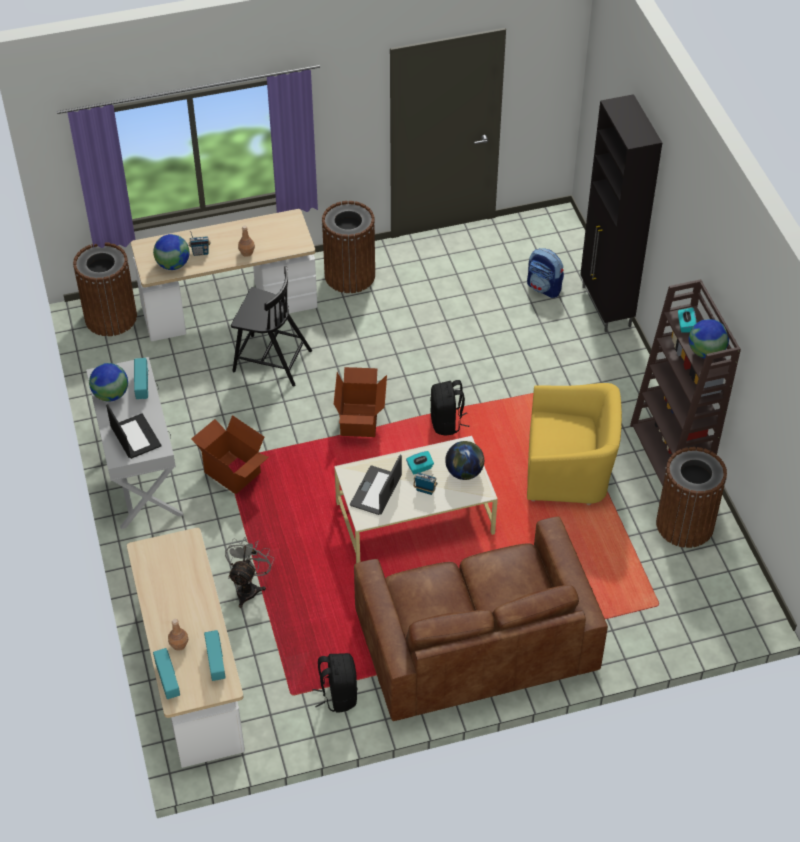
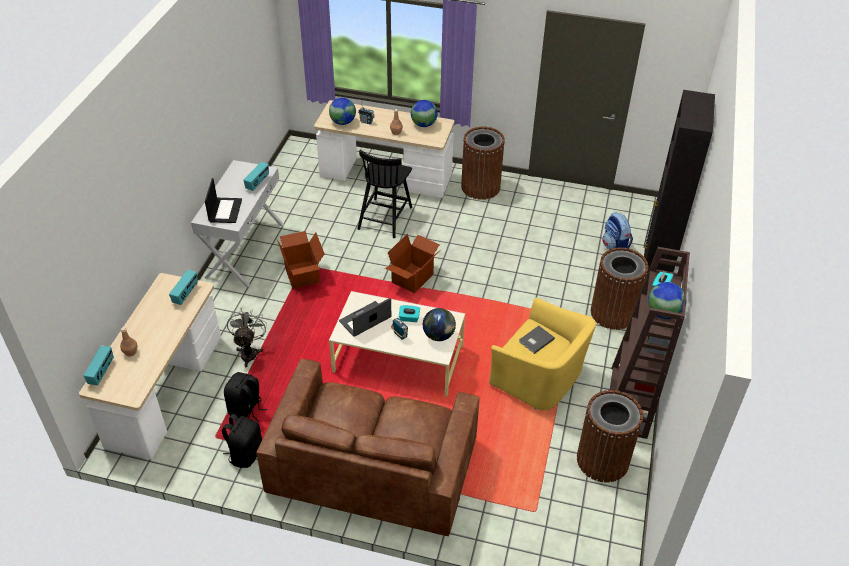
camera: 30 degrees right, 5 degrees down
brown trash can [73,242,137,336] -> brown trash can moved to [591,247,648,330]
globe [89,363,128,402] -> globe moved to [411,100,438,127]
radio [204,630,226,681] -> radio moved to [169,270,198,305]
grey fan [225,537,274,608] -> grey fan turned 45 degrees counterclockwise [227,308,267,367]
black chair [231,266,312,386] -> black chair turned 60 degrees clockwise [357,149,412,238]
black backpack [430,380,470,435] -> black backpack moved to [224,372,268,422]
none -> grey book [519,326,555,354]

